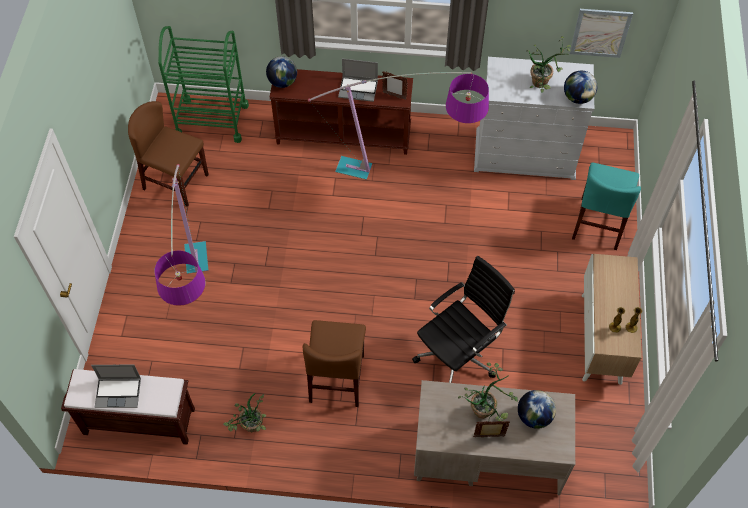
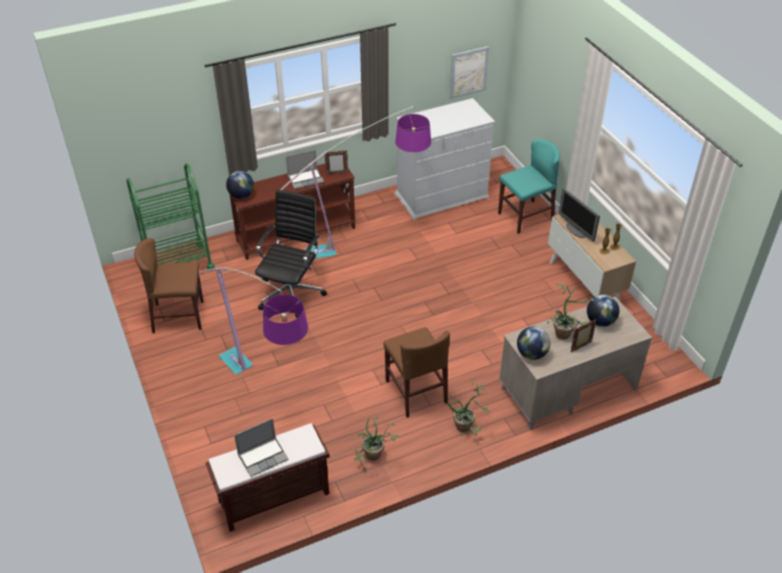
camera: 30 degrees left, 15 degrees down
black office chair [412,256,515,383] -> black office chair moved to [255,190,327,318]
potted plant [526,36,571,93] -> potted plant moved to [443,379,489,436]
globe [564,71,597,104] -> globe moved to [517,327,550,360]
turquoise chair [572,163,641,250] -> turquoise chair turned 105 degrees counterclockwise [498,139,560,234]
none -> monitor [559,188,600,242]

